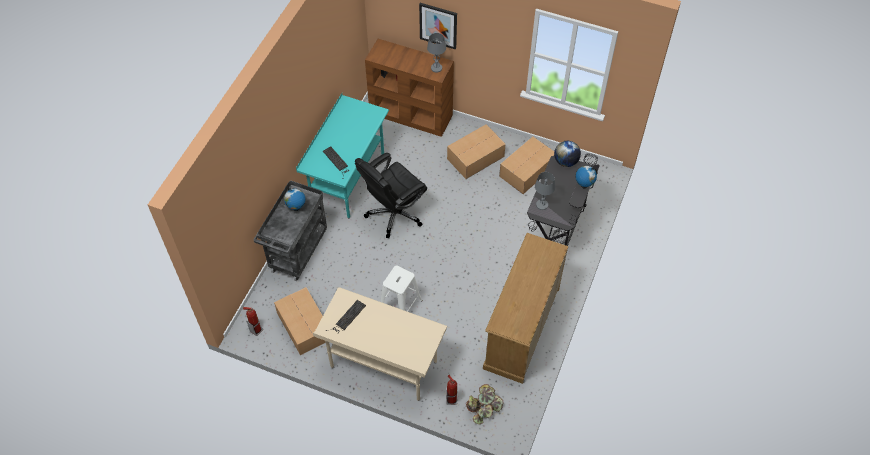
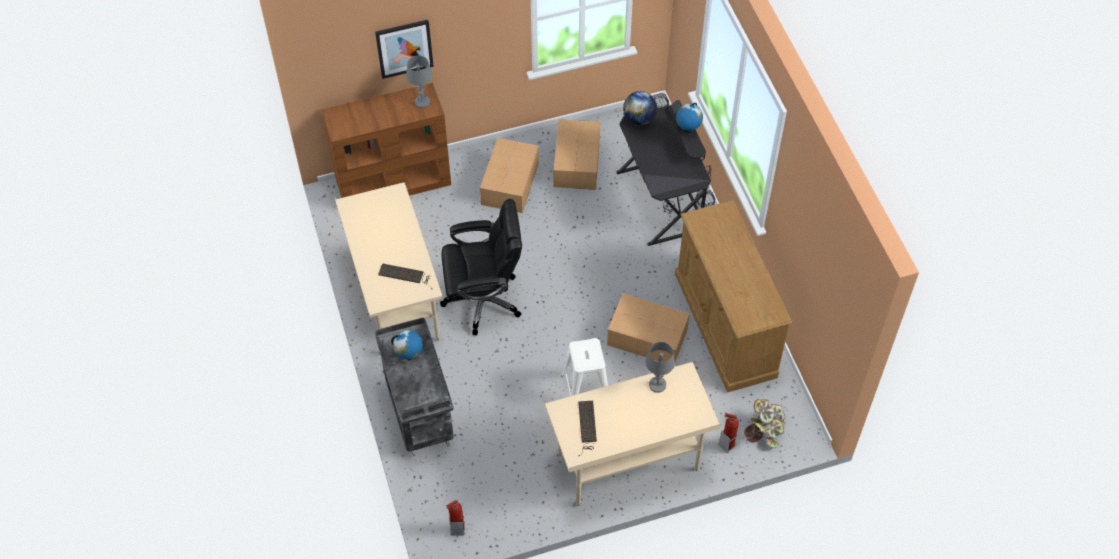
camera: 40 degrees left, 0 degrees up
cardboard box [274,287,326,355] -> cardboard box moved to [607,293,690,362]
turquoise desk [296,93,389,219] -> beige desk [335,183,443,340]
black office chair [355,153,427,238] -> black office chair turned 105 degrees counterclockwise [440,199,522,335]
grey table lamp [535,172,555,210] -> grey table lamp moved to [645,342,675,393]

